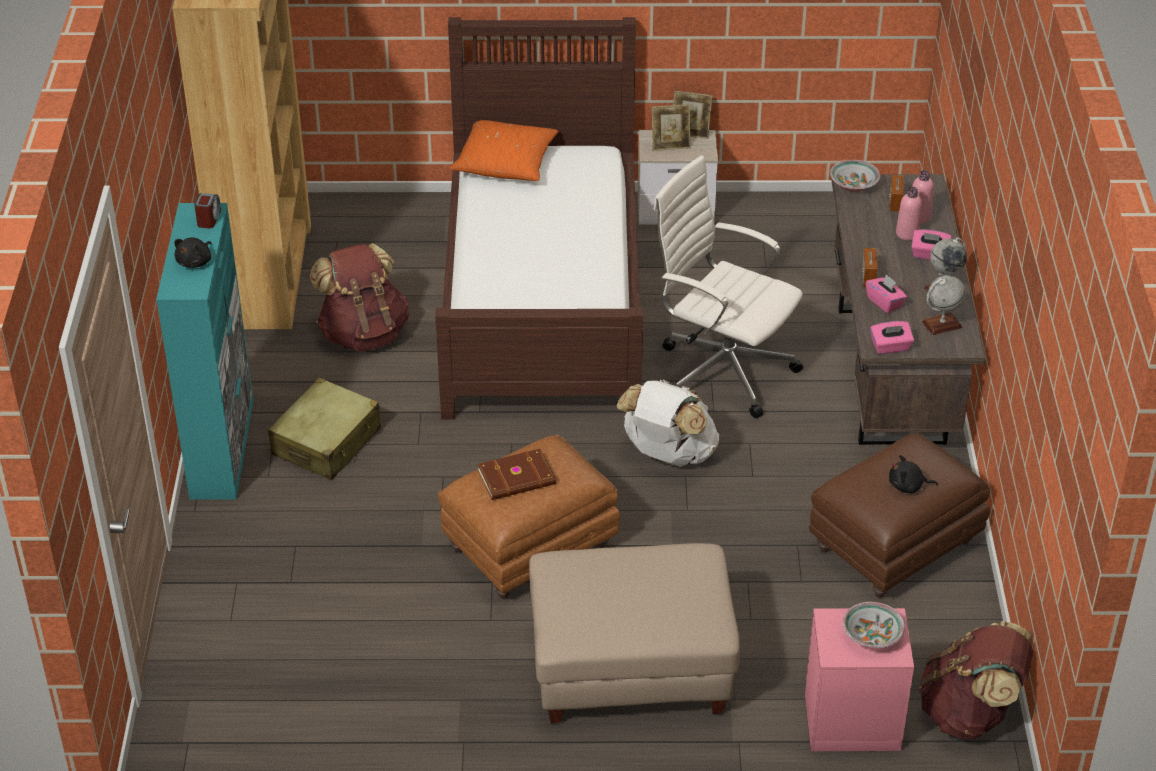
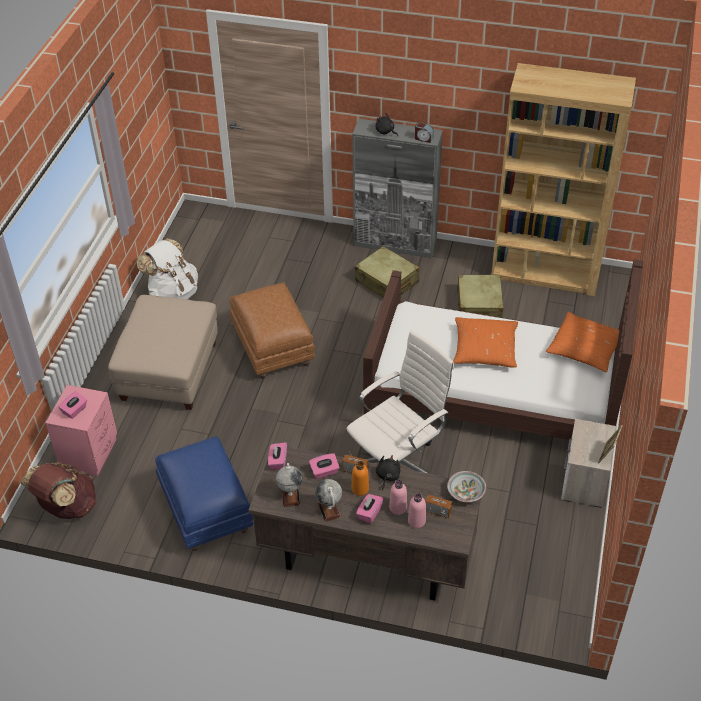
camera: 105 degrees right, 5 degrees up
turquoise cabinet [156,203,253,500] -> grey cabinet [352,119,443,258]
brown backpack [310,243,409,352] -> beige suitcase [456,274,504,318]
brown book [477,449,556,500] -> none
white backpack [617,380,719,467] -> white backpack moved to [137,238,198,299]
picture frame [652,104,690,151] -> none
brown ottoman [809,432,990,598] -> blue ottoman [155,436,253,551]
bowl [843,602,905,648] -> pink tissue box [59,391,87,419]
black plush toy [889,455,938,493] -> black plush toy moved to [376,455,400,491]
none -> orange bottle [352,461,369,496]
none -> orange pillow [453,317,518,368]

